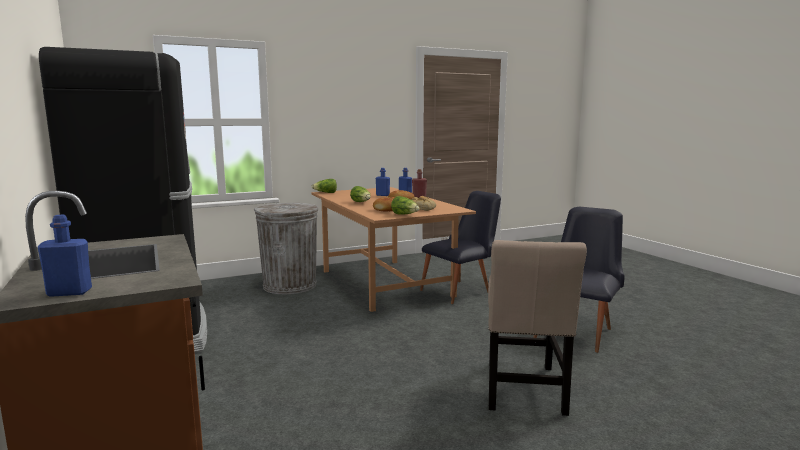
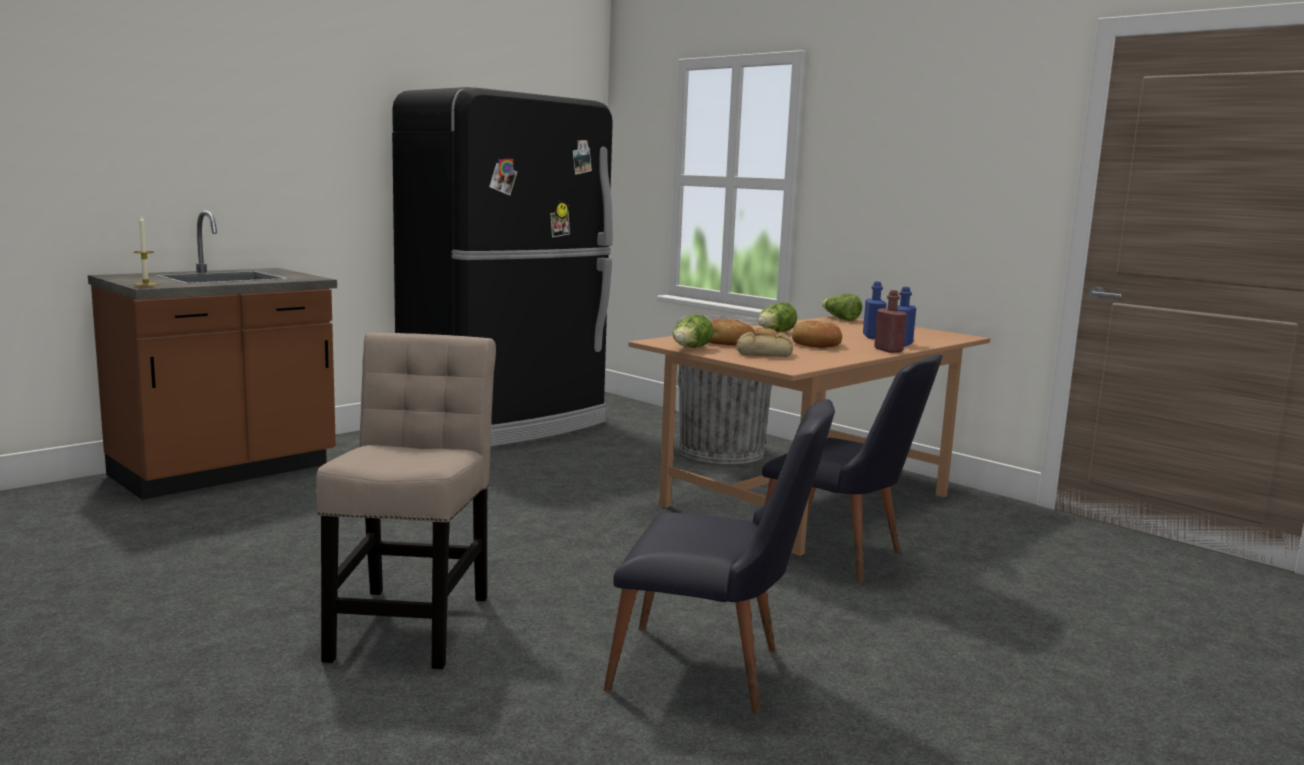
camera: 70 degrees right, 0 degrees up
blue bottle [38,215,92,297] -> none
beige chair [488,240,587,416] -> beige chair turned 105 degrees clockwise [316,333,496,669]
none -> candle [134,215,158,286]

